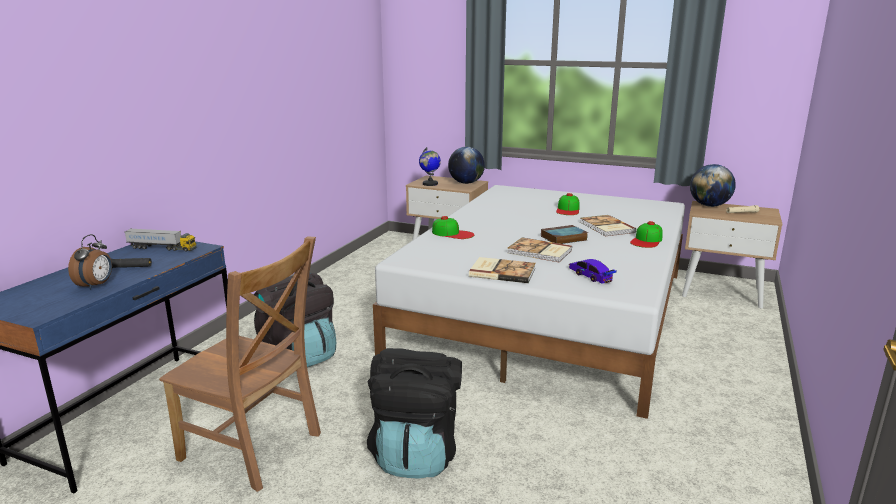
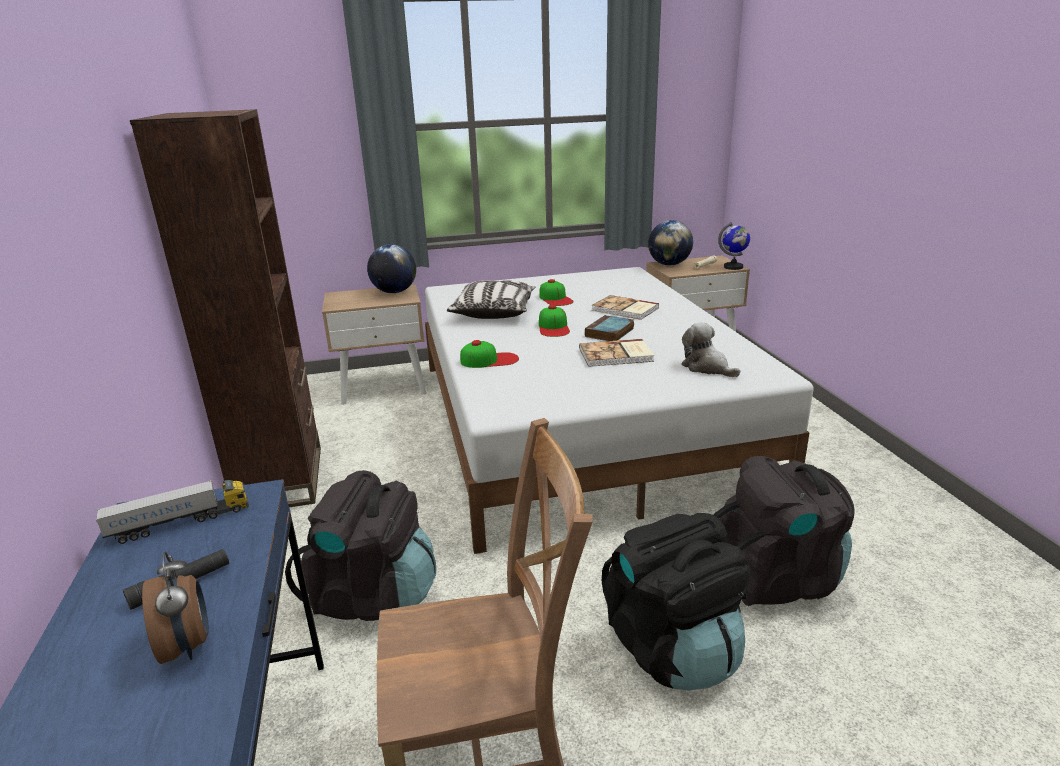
camera: 35 degrees left, 5 degrees up
globe [419,147,441,186] -> globe moved to [718,222,750,270]
book [469,257,536,283] -> none
toy car [569,259,617,284] -> plush toy [681,322,740,377]
cap [630,221,663,248] -> cap moved to [539,305,570,337]
none -> brown bookcase [130,109,321,507]
none -> pillow [447,280,535,319]
none -> black backpack [714,456,855,606]

